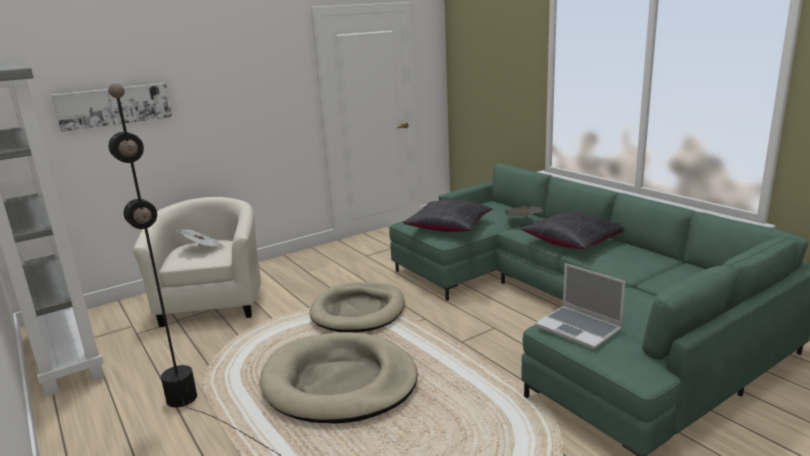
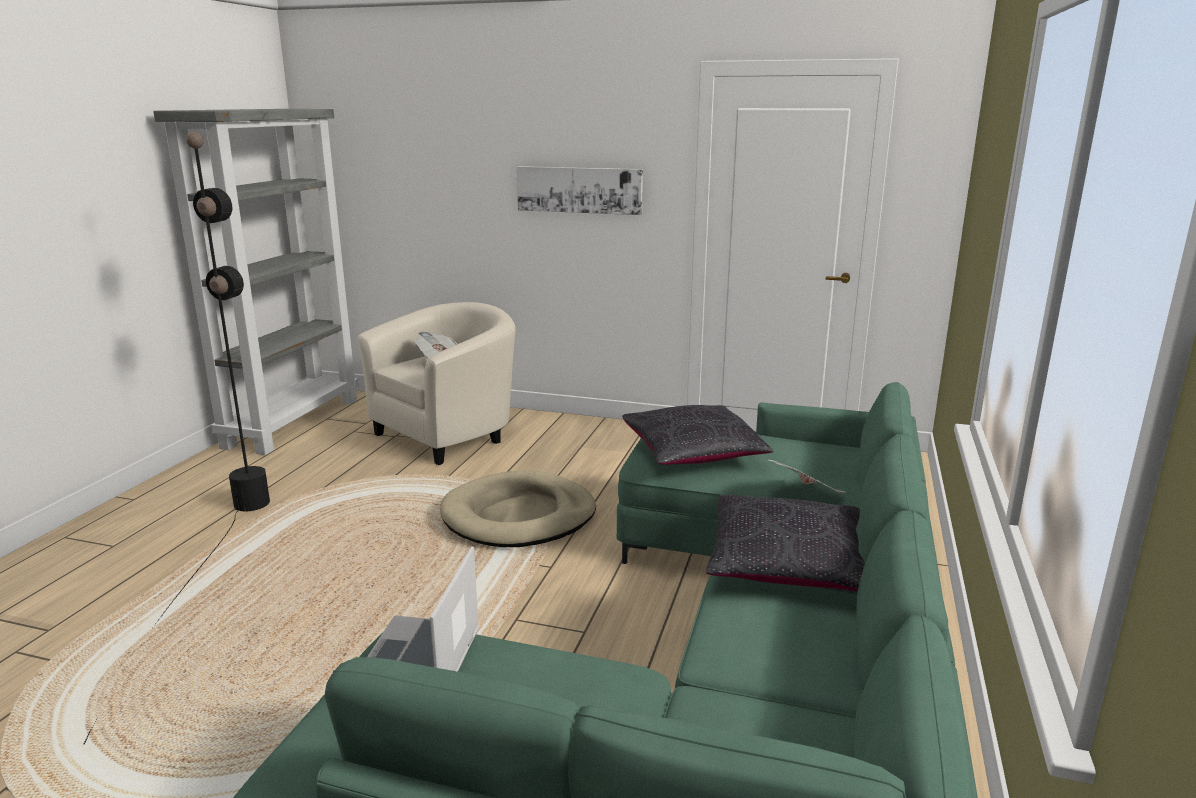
camera: 50 degrees right, 0 degrees up
picture [52,83,172,132] -> picture moved to [517,166,643,215]
beige dog bed [260,332,418,424] -> none

